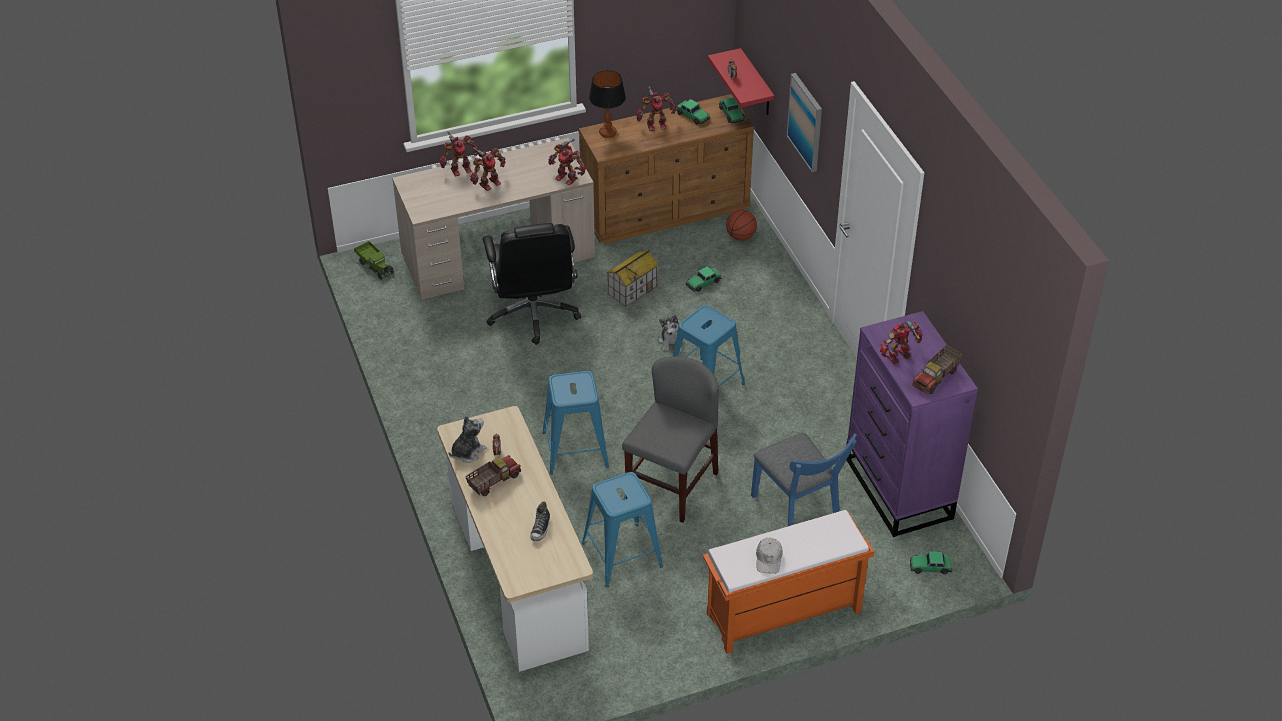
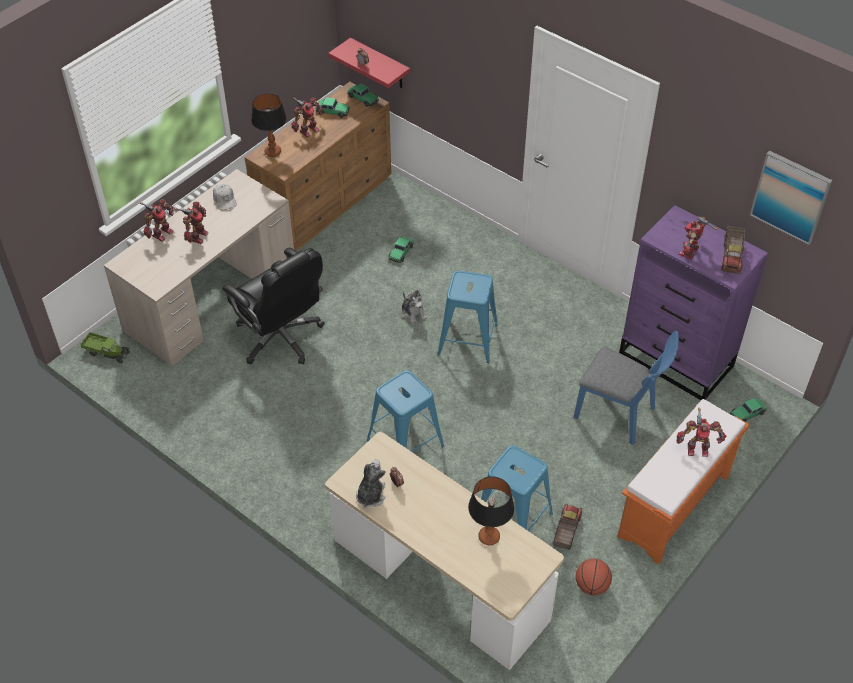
camera: 30 degrees left, 5 degrees up
toy truck [465,455,521,496] -> toy truck moved to [553,504,582,550]
shoe [530,501,550,541] -> table lamp [468,476,514,545]
toy robot [548,139,586,185] -> toy robot moved to [677,408,726,457]
toy house [606,250,658,307] -> none
grey chair [622,356,719,523] -> none
basketball [726,210,757,241] -> basketball moved to [576,559,612,595]
white cap [756,538,783,574] -> white cap moved to [213,184,237,210]
picture [787,73,822,172] -> picture moved to [750,151,832,245]

